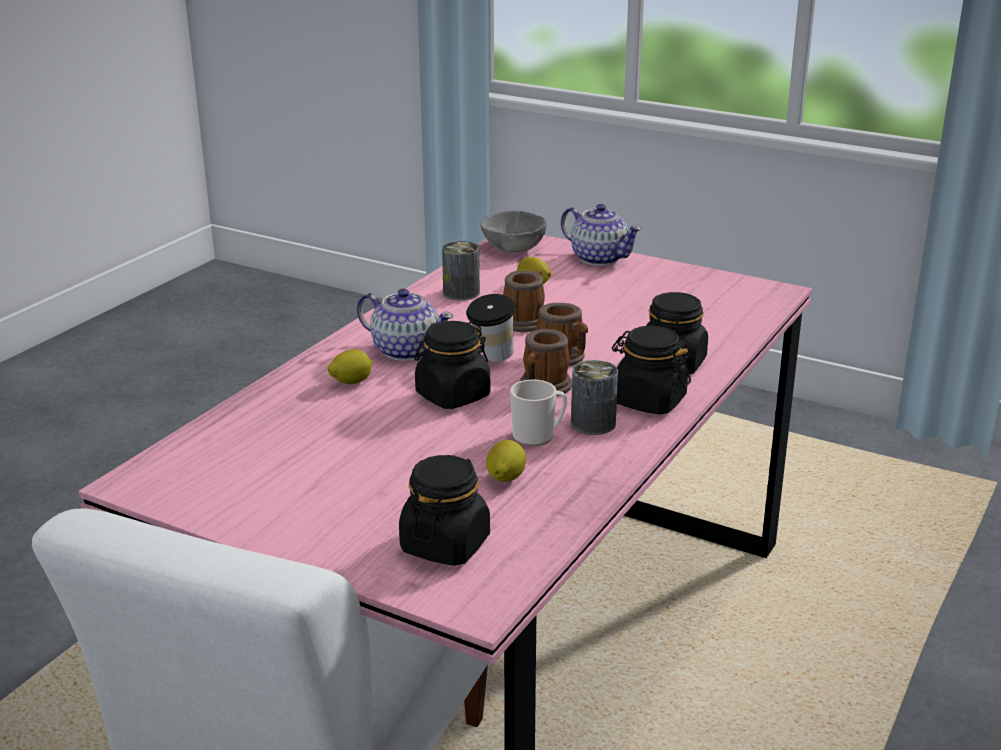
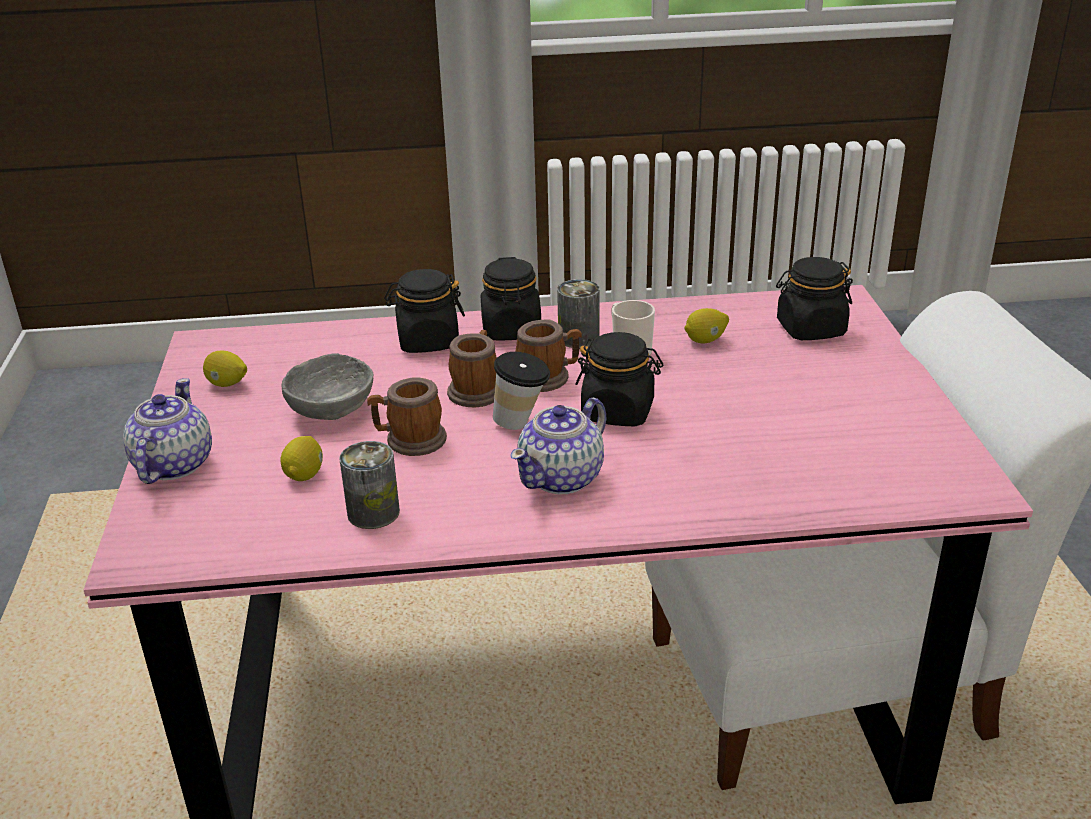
camera: 125 degrees left, 5 degrees up
lemon [328,349,373,384] -> lemon moved to [203,350,247,387]
teapot [357,289,454,361] -> teapot turned 135 degrees counterclockwise [511,398,607,494]
grey bowl [480,211,547,252] -> grey bowl moved to [282,353,373,420]

